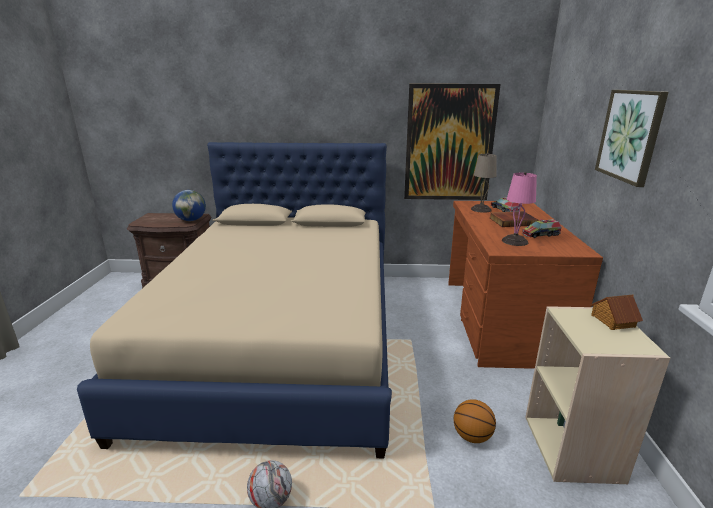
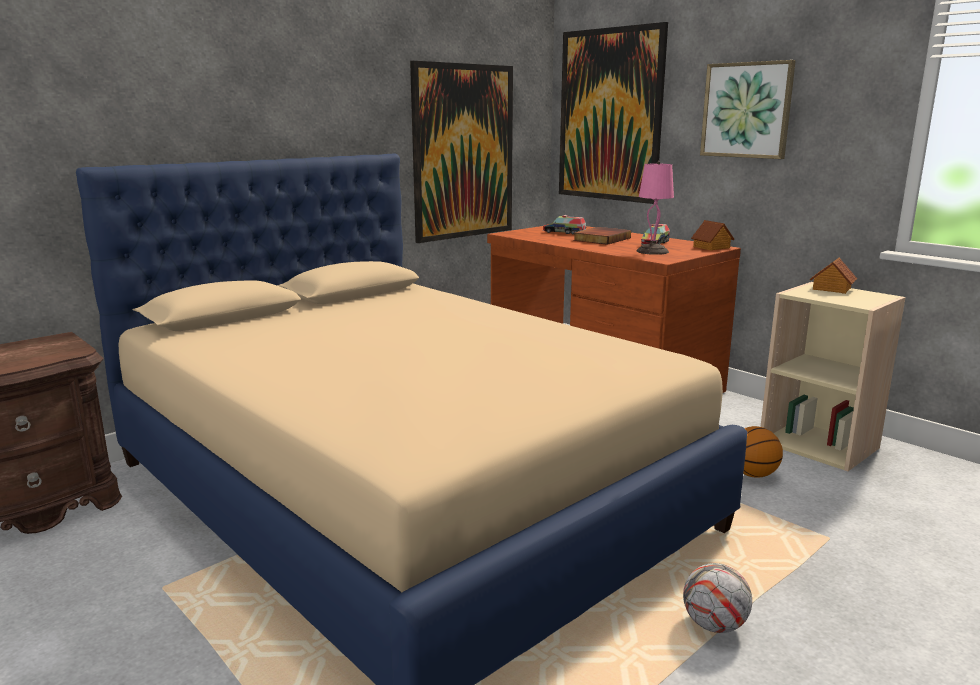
camera: 45 degrees left, 5 degrees down
globe [172,190,206,221] -> none
beige table lamp [471,153,497,213] -> none
none -> picture [559,22,668,204]
none -> toy house [691,220,734,251]

